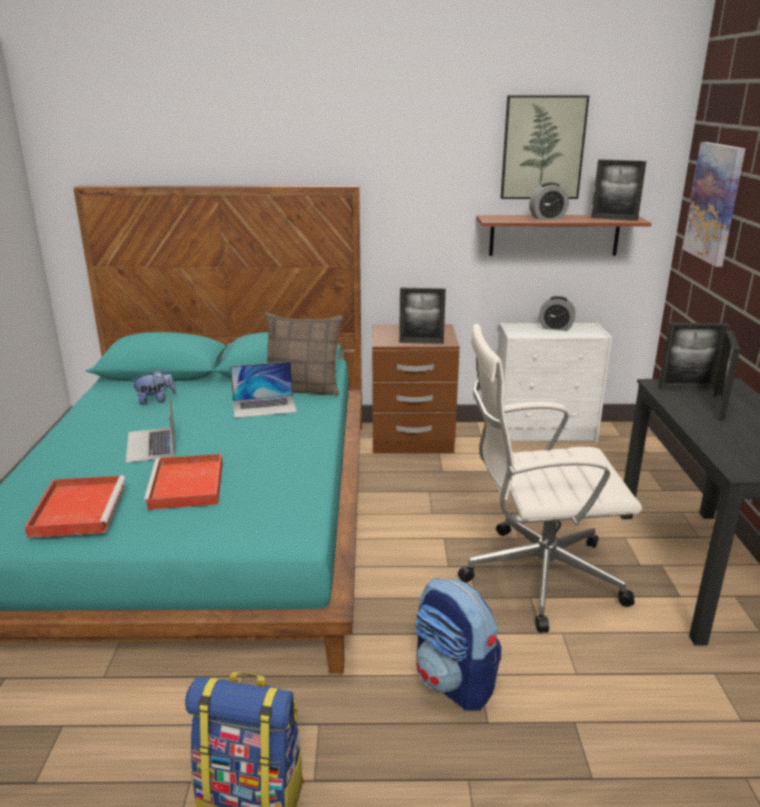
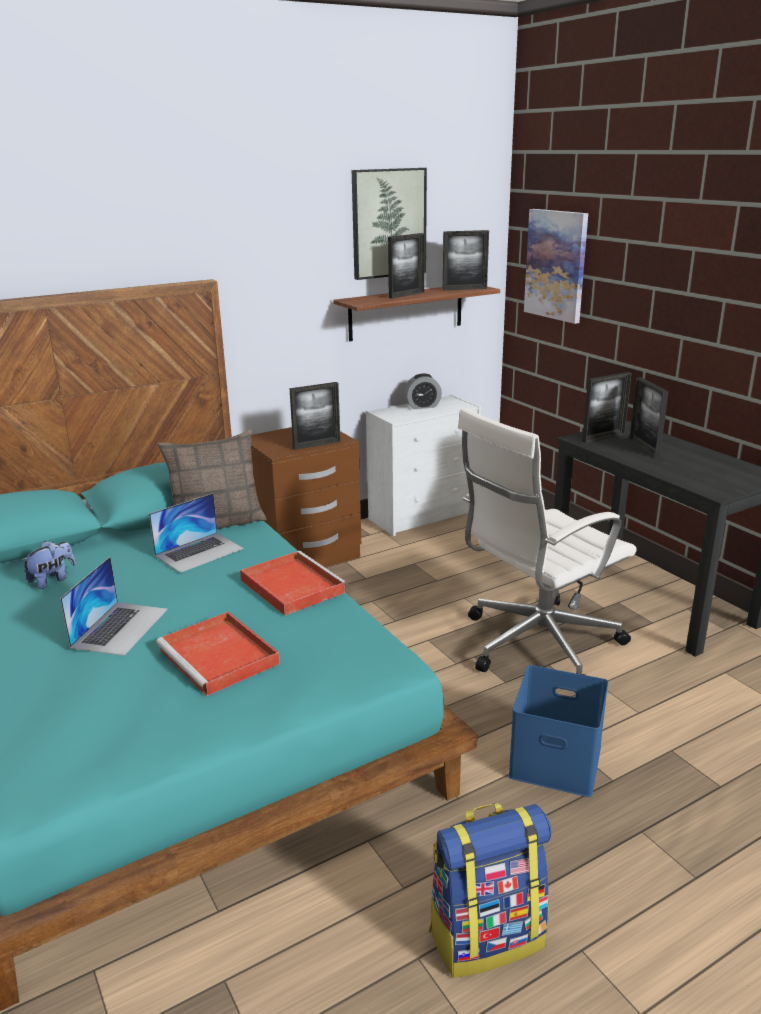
camera: 30 degrees left, 0 degrees up
red tray [24,475,126,538] -> red tray moved to [240,551,347,616]
laptop [125,389,175,463] -> laptop turned 120 degrees counterclockwise [60,557,168,656]
backpack [415,578,501,711] -> blue storage box [508,665,608,797]
alarm clock [529,182,569,220] -> picture frame [388,233,425,299]

